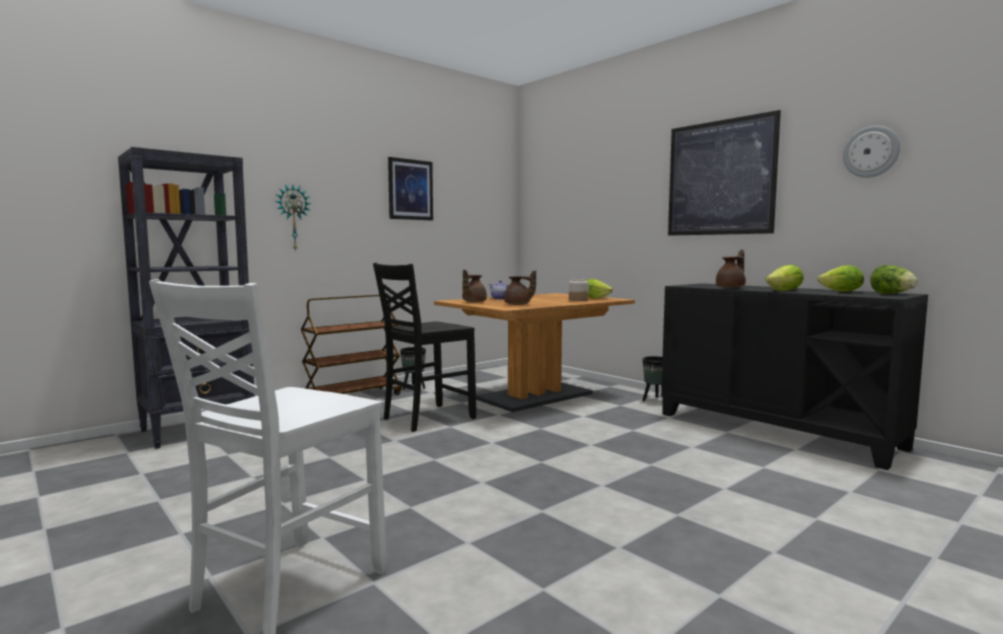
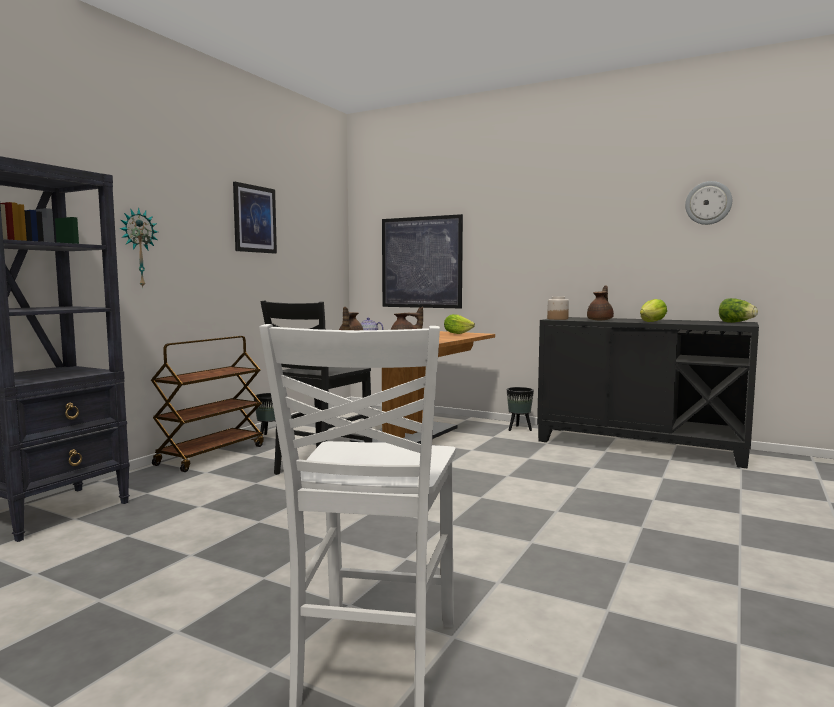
camera: 20 degrees left, 0 degrees up
jar [569,278,589,301] -> jar moved to [547,296,569,320]
picture [668,110,781,236] -> picture moved to [382,214,463,308]
lettuce [818,265,864,292] -> none

